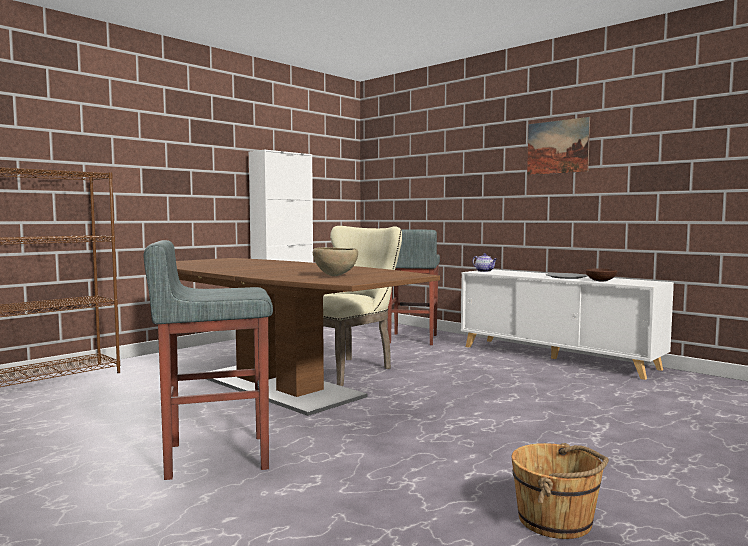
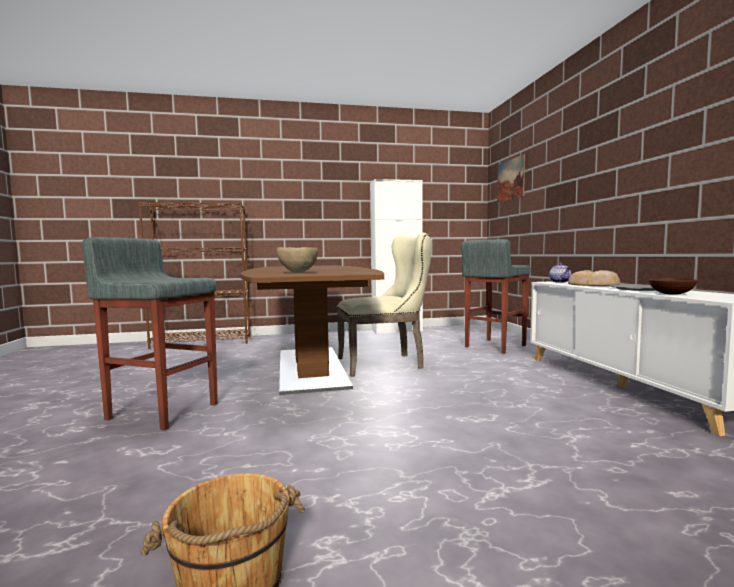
camera: 35 degrees right, 0 degrees up
picture [527,117,590,175] -> picture moved to [497,154,525,202]
none -> bread [568,270,620,286]

